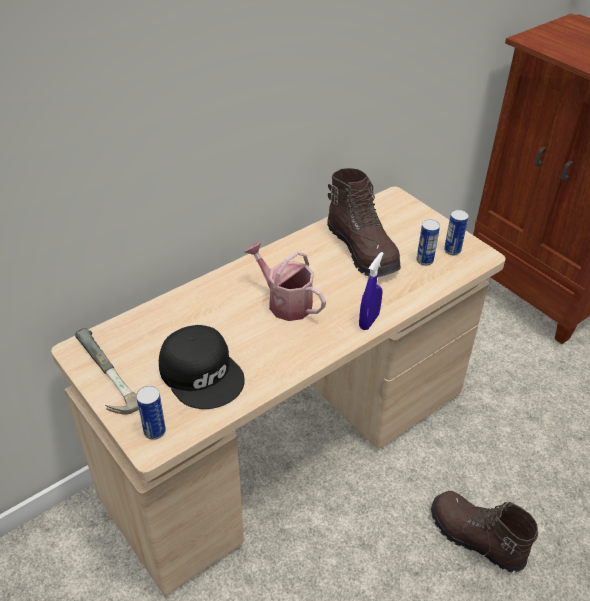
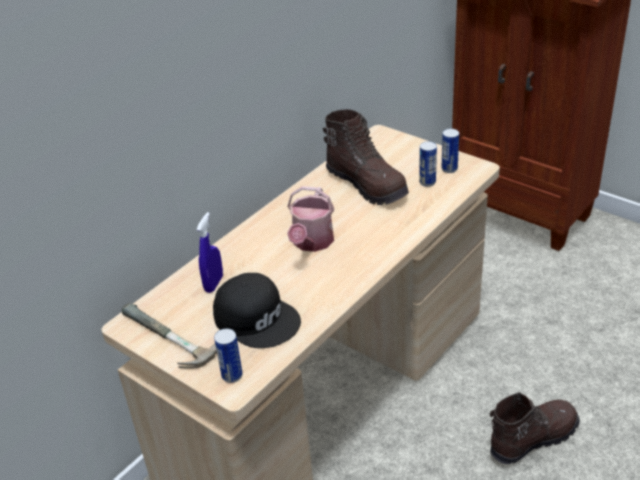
camera: 10 degrees left, 5 degrees down
watering can [244,242,326,321] -> watering can turned 105 degrees counterclockwise [287,186,335,252]
blue spray bottle [359,252,384,330] -> blue spray bottle moved to [196,212,223,293]
brown boot [431,491,538,573] -> brown boot turned 120 degrees clockwise [490,392,579,464]

